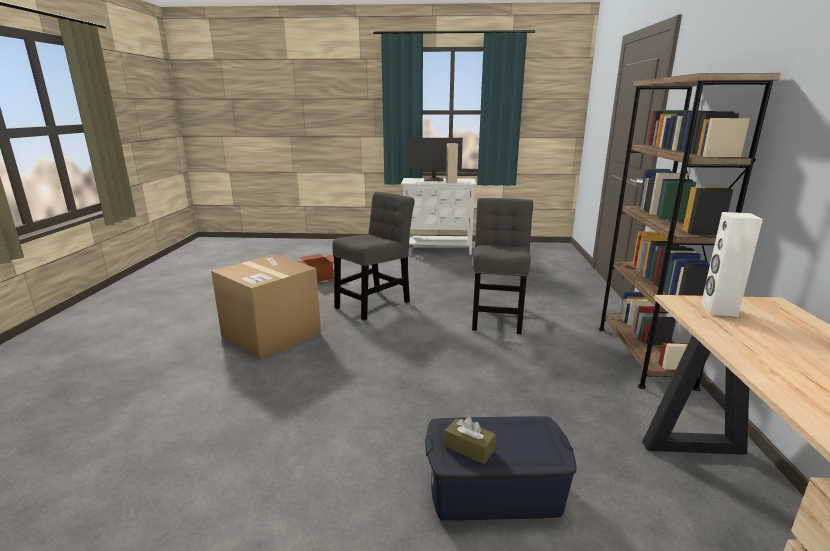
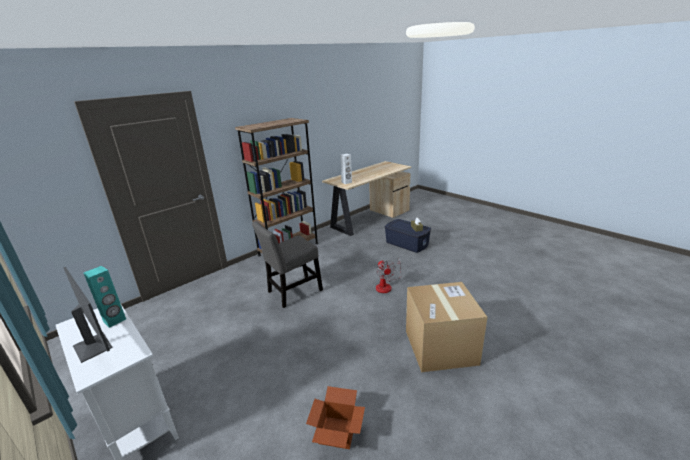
camera: 135 degrees left, 5 degrees up
grey chair [332,192,415,320] -> none
beige speaker [446,143,458,183] -> turquoise speaker [84,266,126,328]
none -> fan [376,258,401,293]

